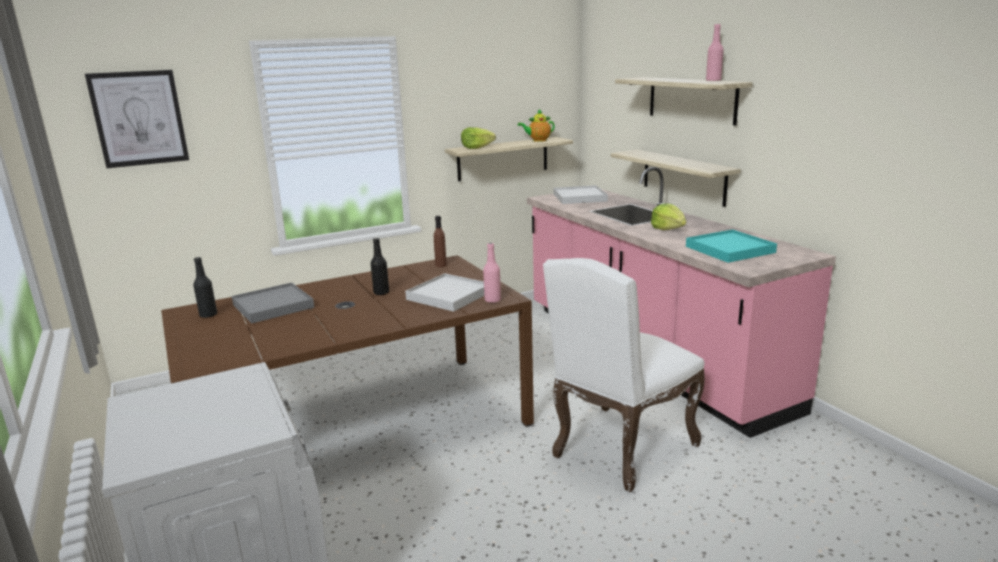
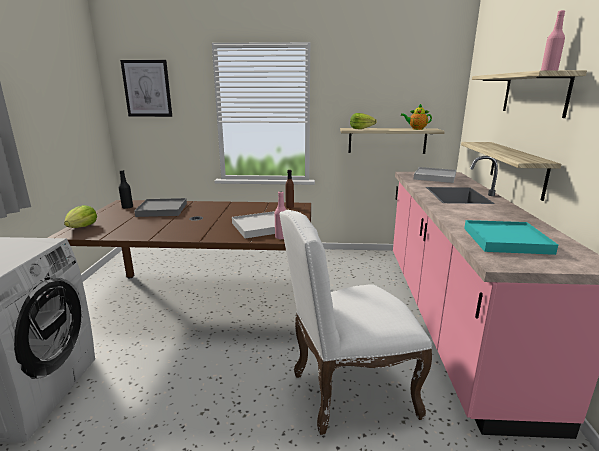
camera: 30 degrees right, 0 degrees up
black bottle [371,238,389,295] -> none
lettuce [651,204,686,230] -> lettuce moved to [64,205,97,228]

